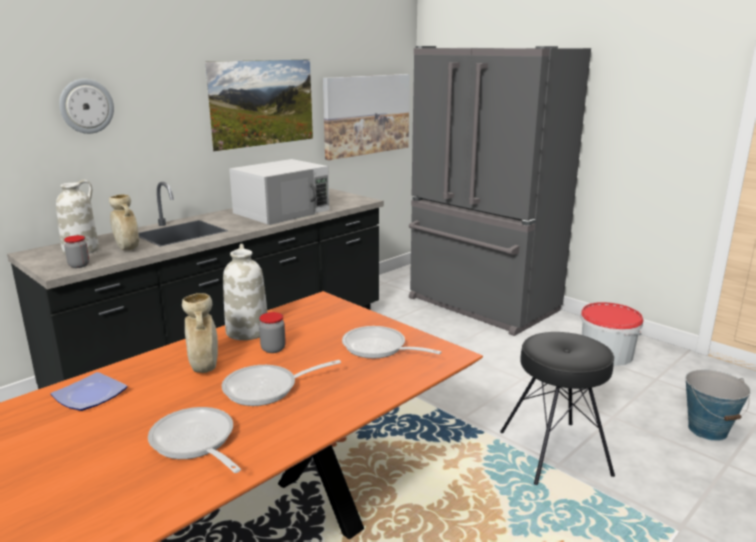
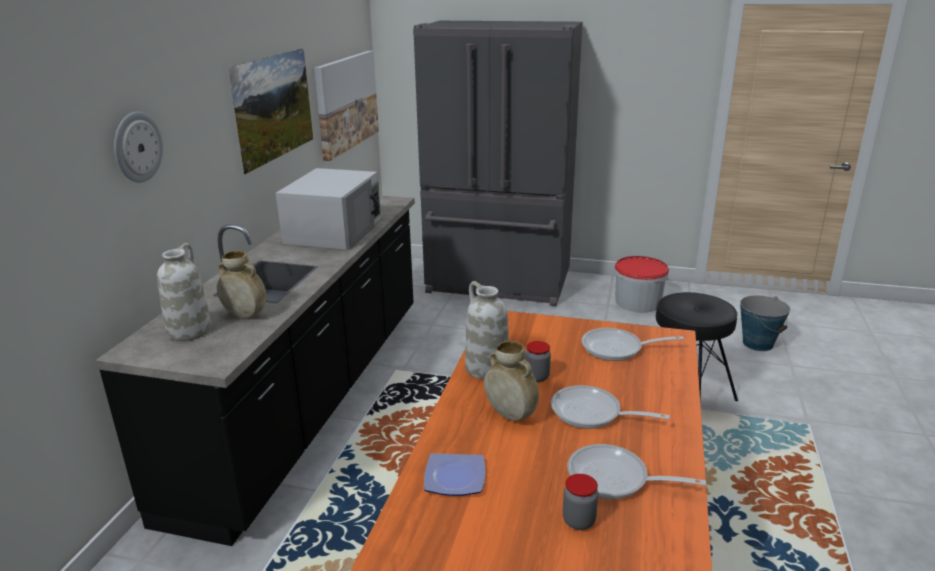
camera: 30 degrees left, 5 degrees up
jar [64,235,89,268] -> jar moved to [563,474,598,530]
frying pan [222,360,341,406] -> frying pan turned 75 degrees clockwise [551,385,670,429]

